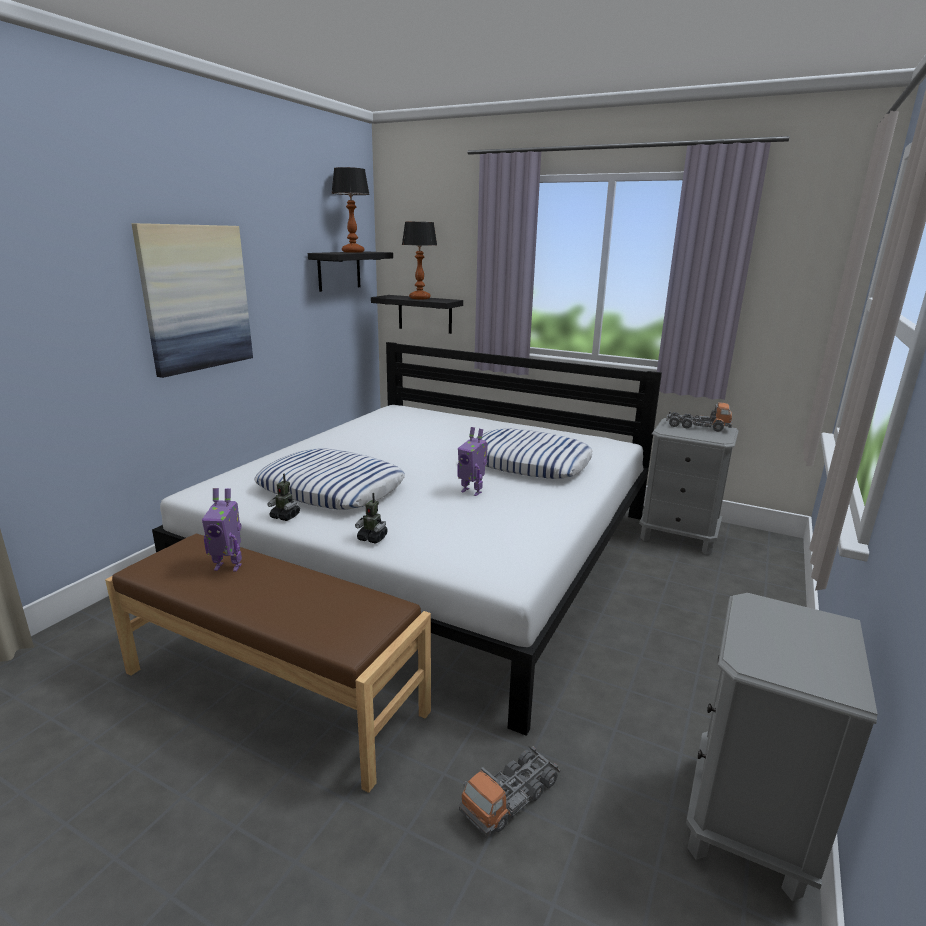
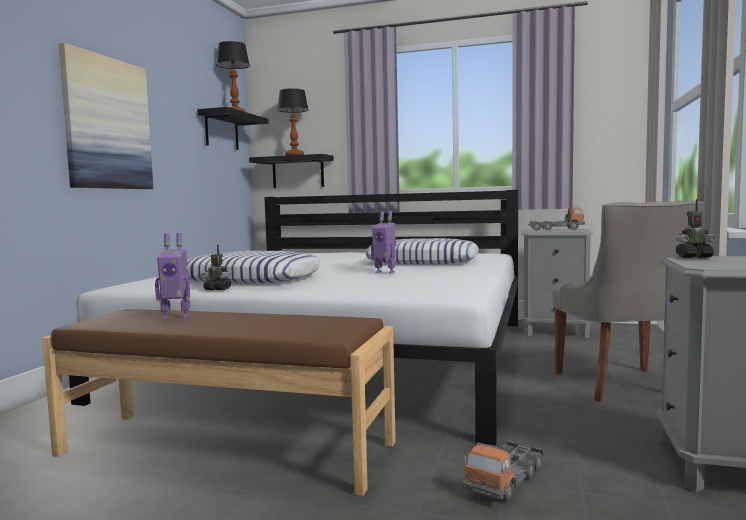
camera: 10 degrees left, 15 degrees down
toy robot [355,493,388,544] -> toy robot moved to [676,199,717,258]
none -> grey chair [553,200,704,402]

